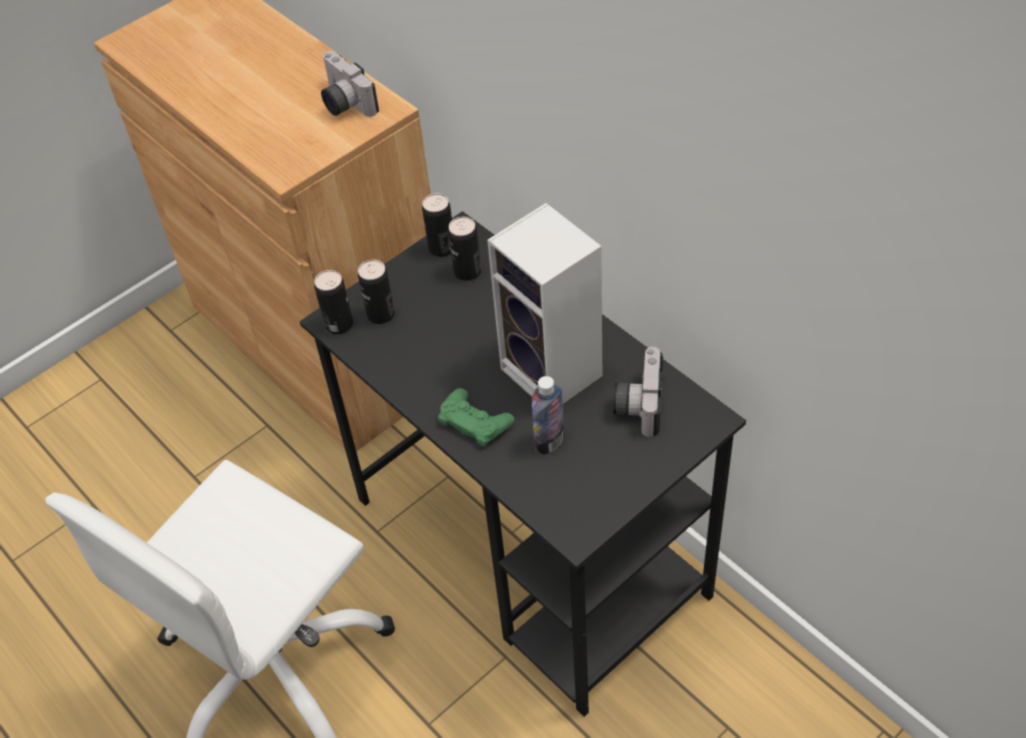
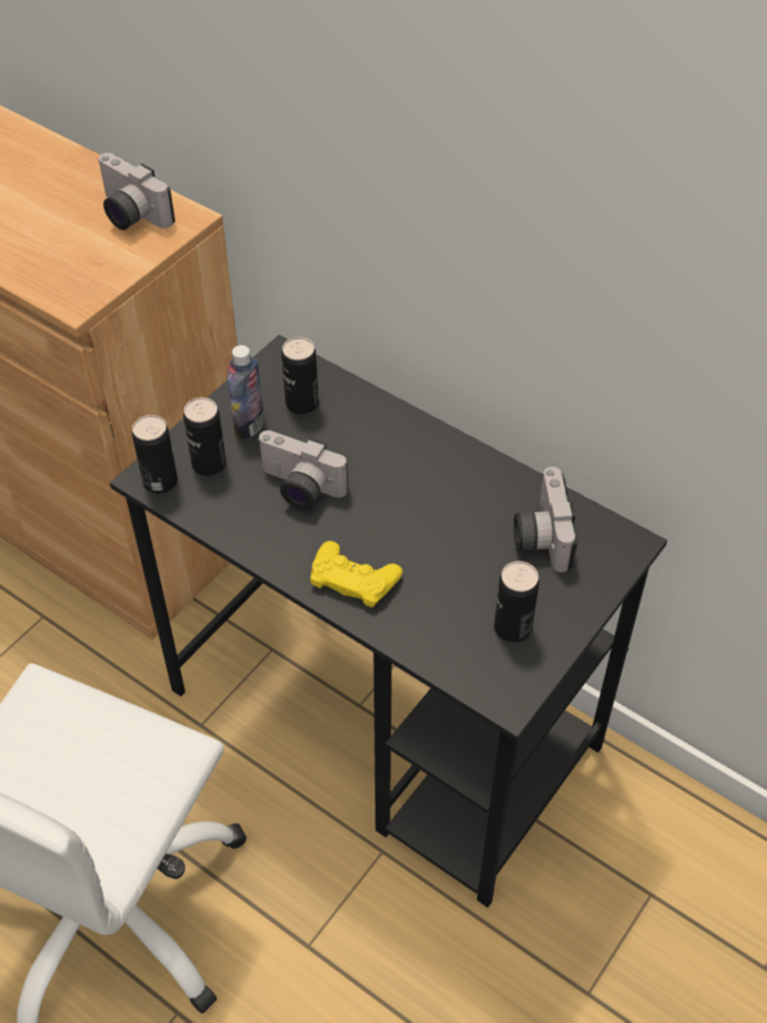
camera: 15 degrees left, 0 degrees up
can [422,193,452,257] -> can moved to [494,561,539,643]
green game controller [437,388,515,447] -> yellow game controller [310,541,403,608]
speaker [487,203,602,404] -> none
bottle [532,376,564,455] -> bottle moved to [227,345,264,440]
none -> camera [257,430,348,509]

